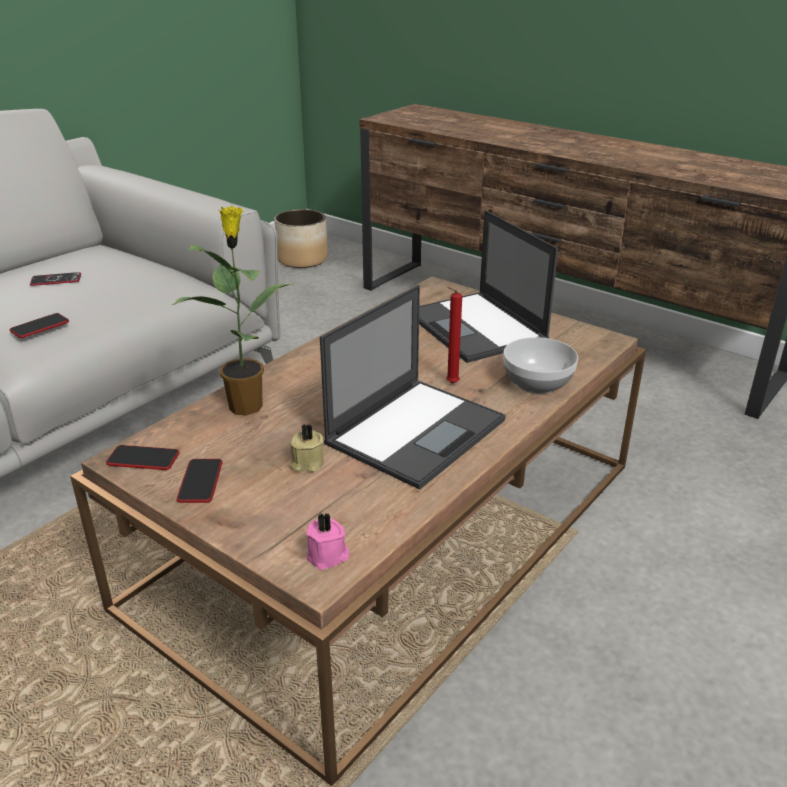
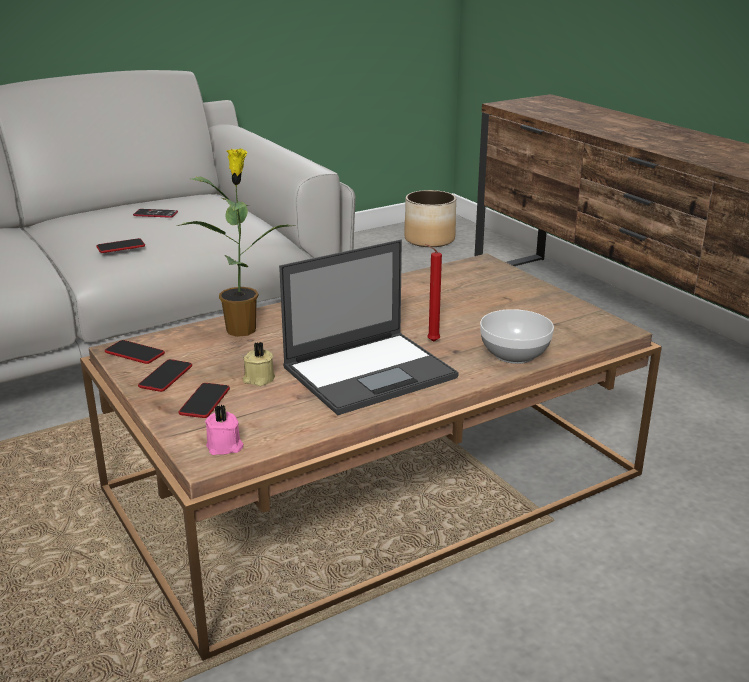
camera: 20 degrees right, 5 degrees down
laptop [419,210,558,363] -> none
none -> phone [179,383,230,418]

